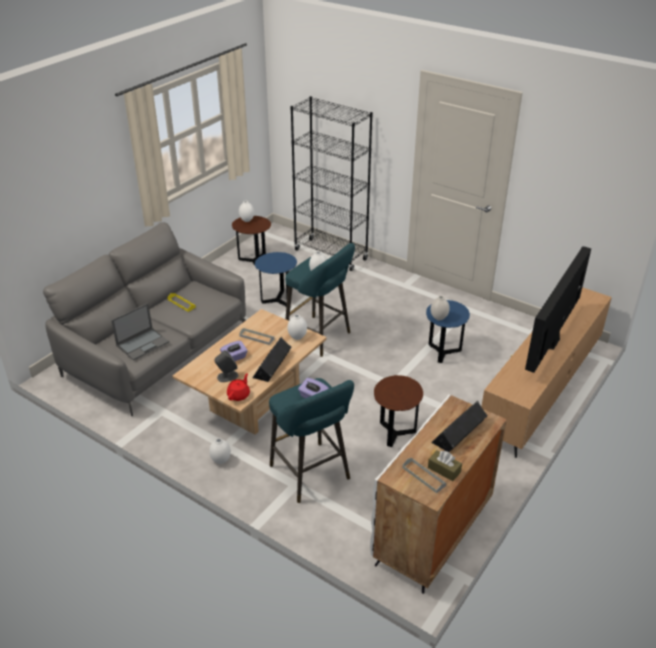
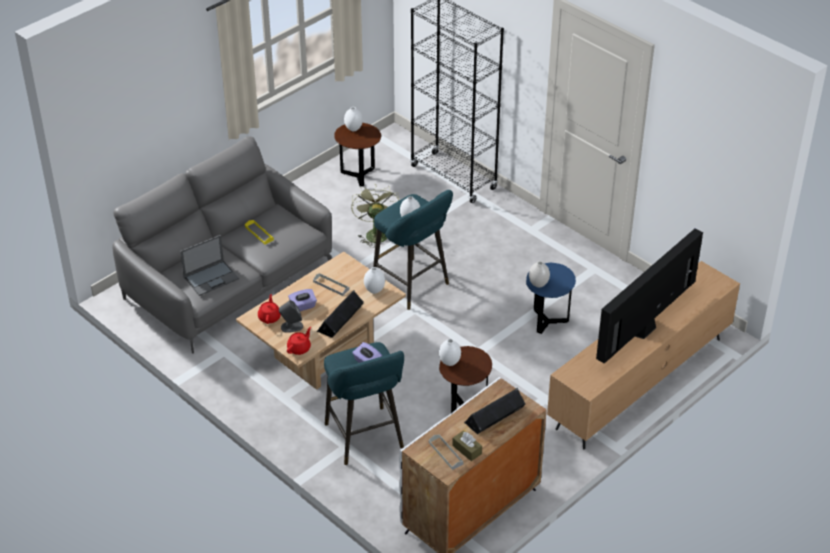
camera: 10 degrees right, 5 degrees up
white vase [209,438,231,464] -> white vase moved to [439,339,461,366]
blue side table [255,252,297,307] -> green fan [351,183,399,248]
none -> red teapot [258,294,281,324]

